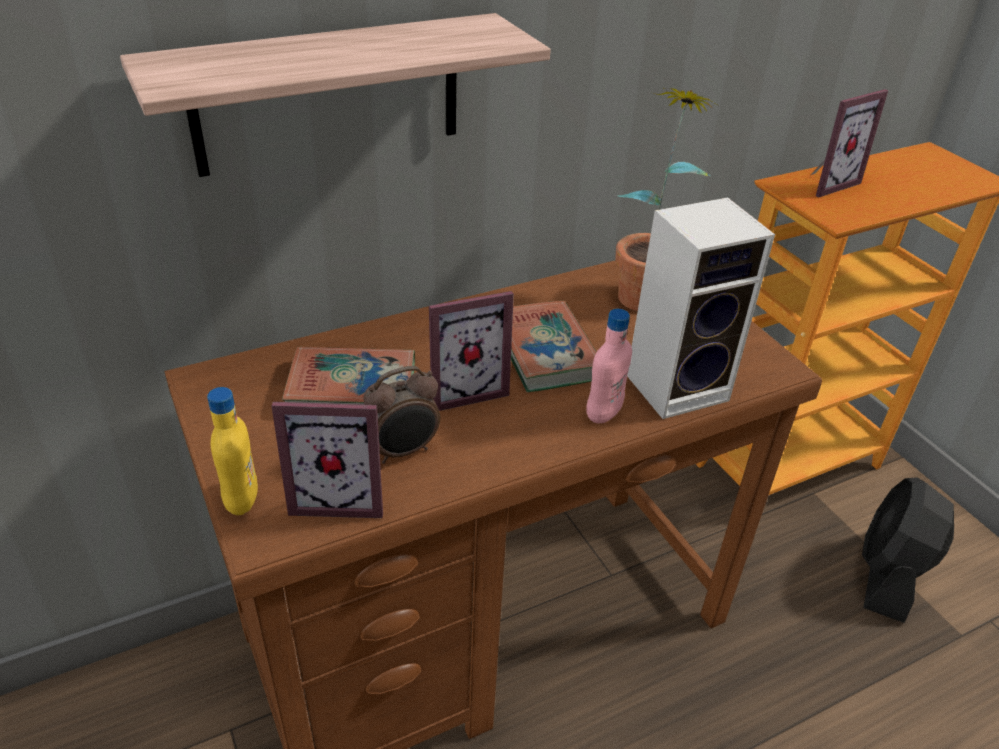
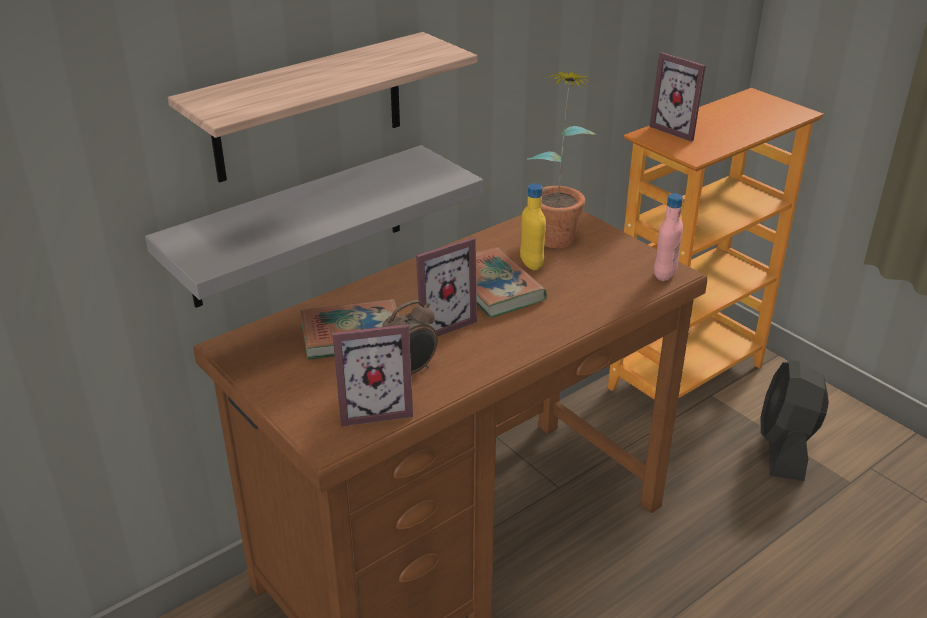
camera: 10 degrees left, 5 degrees down
yellow bottle [207,387,258,515] -> yellow bottle moved to [520,183,546,270]
pink bottle [586,309,632,423] -> pink bottle moved to [654,193,683,281]
speaker [627,197,775,419] -> none
picture frame [811,89,888,197] -> picture frame turned 90 degrees clockwise [650,52,706,142]
none -> grey shelf [145,145,483,308]

